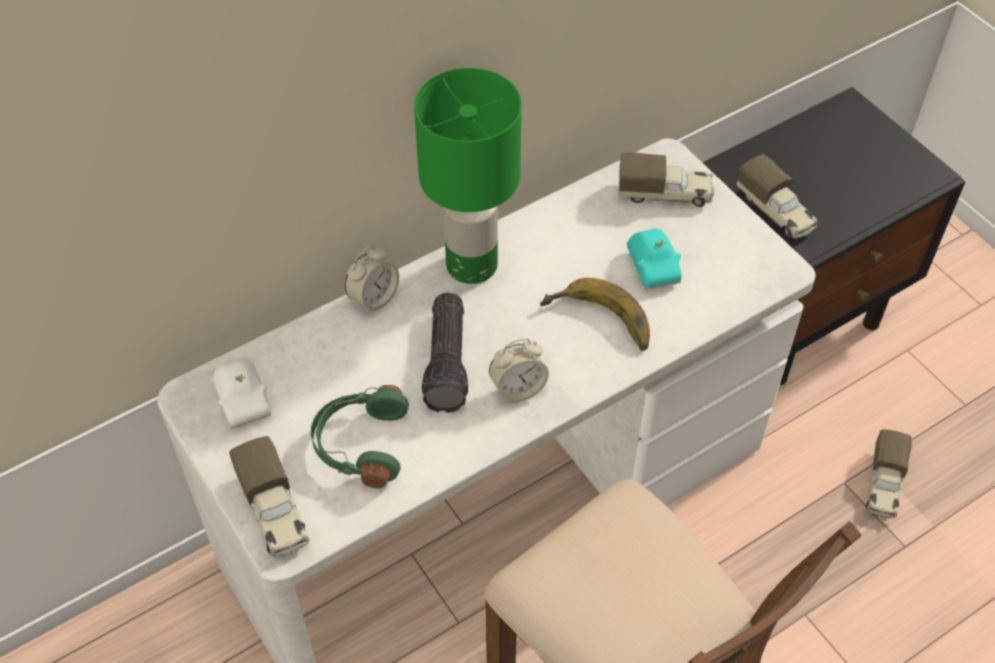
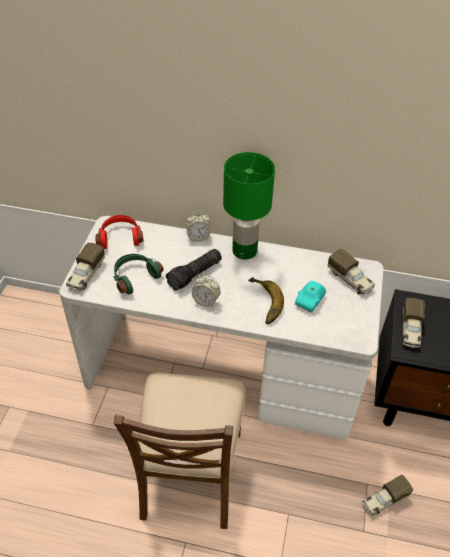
camera: 45 degrees right, 5 degrees down
white toy car [213,359,271,428] -> red headphones [95,215,144,249]

